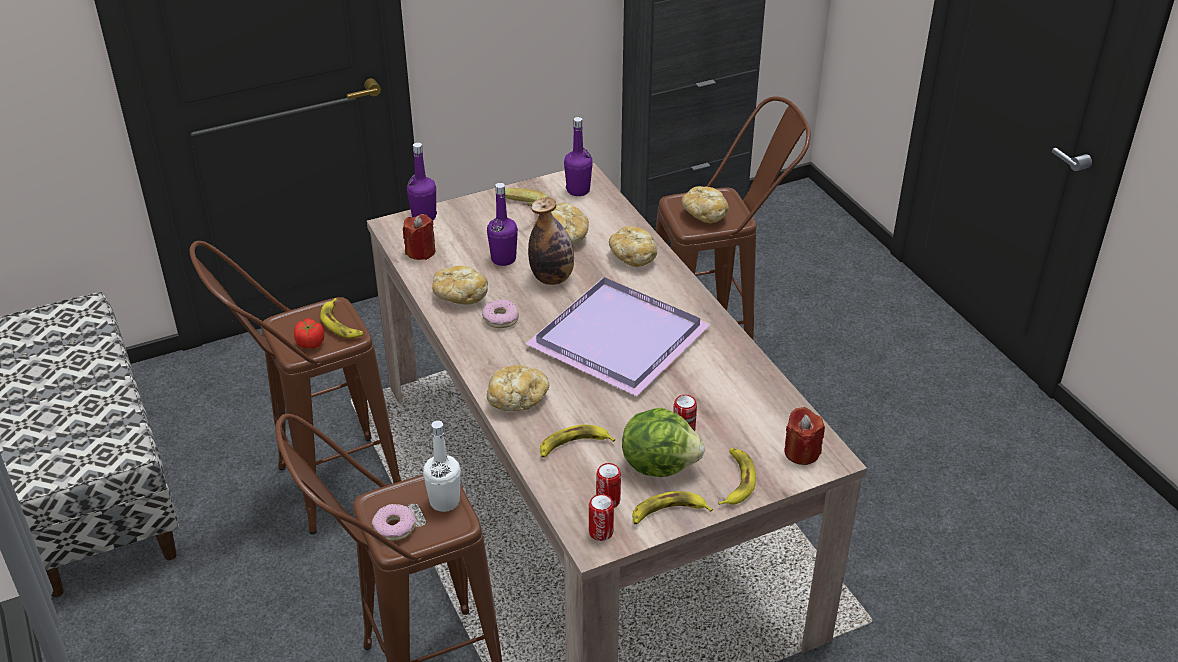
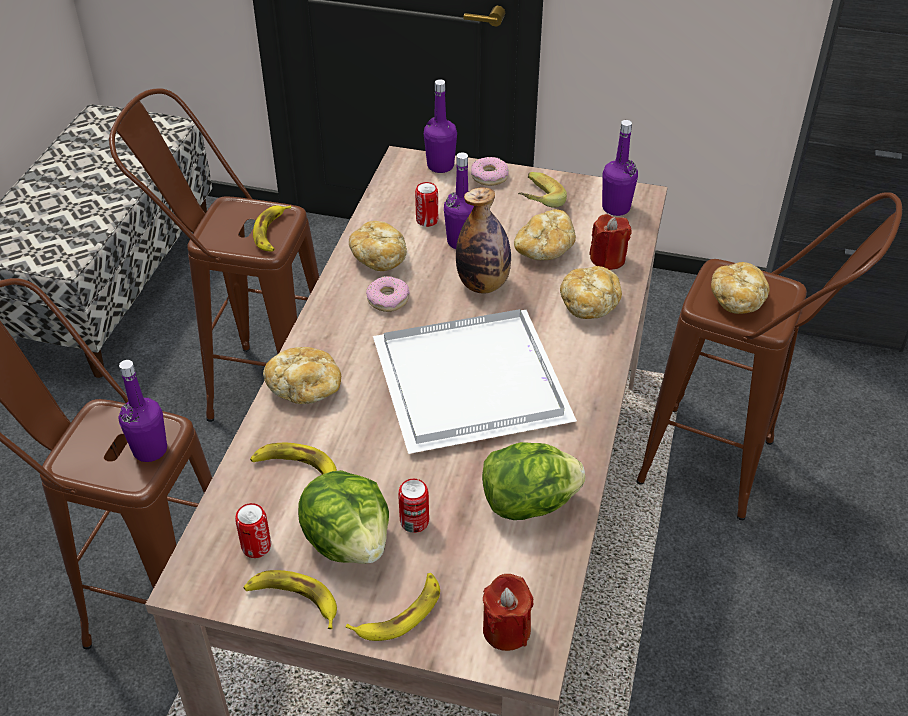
camera: 40 degrees right, 5 degrees up
tomato [294,319,324,348] -> none
donut [372,504,416,541] -> donut moved to [471,157,509,186]
red candle [403,214,436,260] -> red candle moved to [589,214,632,270]
white bottle [423,421,461,512] -> purple bottle [118,360,167,462]
purple tray [525,277,711,396] -> white tray [373,309,577,454]
can [589,494,614,541] -> can moved to [415,182,438,227]
none -> lettuce [482,442,585,520]

